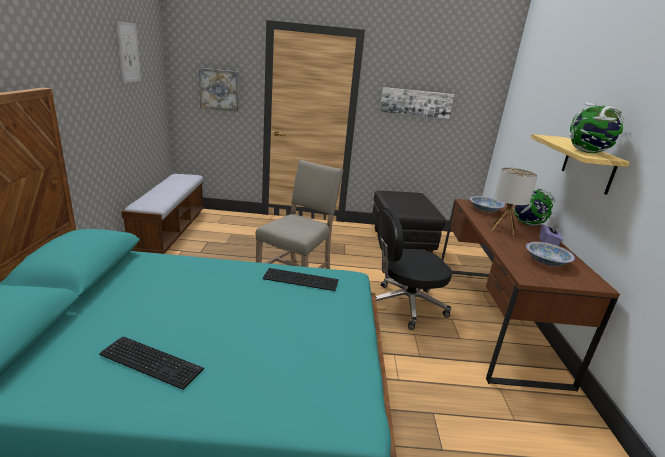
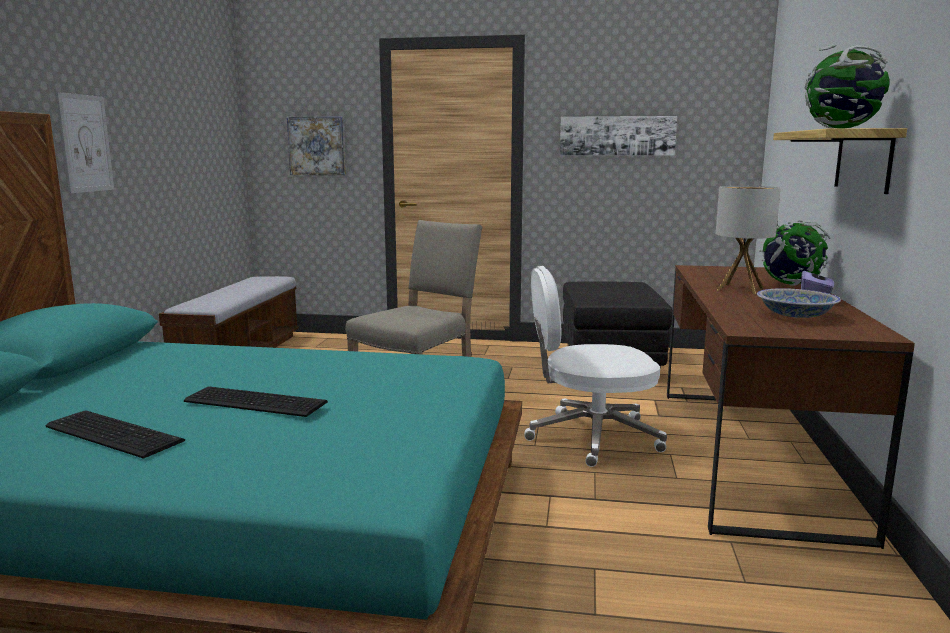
camera: 10 degrees right, 10 degrees down
picture [116,21,141,83] -> picture moved to [56,92,114,193]
keyboard [263,268,339,291] -> keyboard moved to [184,386,328,417]
black office chair [376,208,452,330] -> white office chair [524,266,667,467]
bowl [470,196,505,212] -> none

